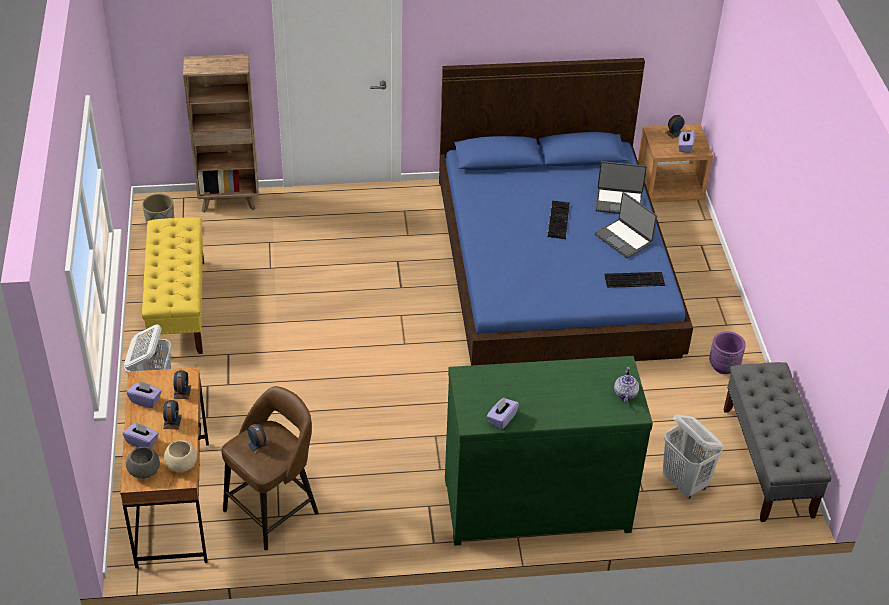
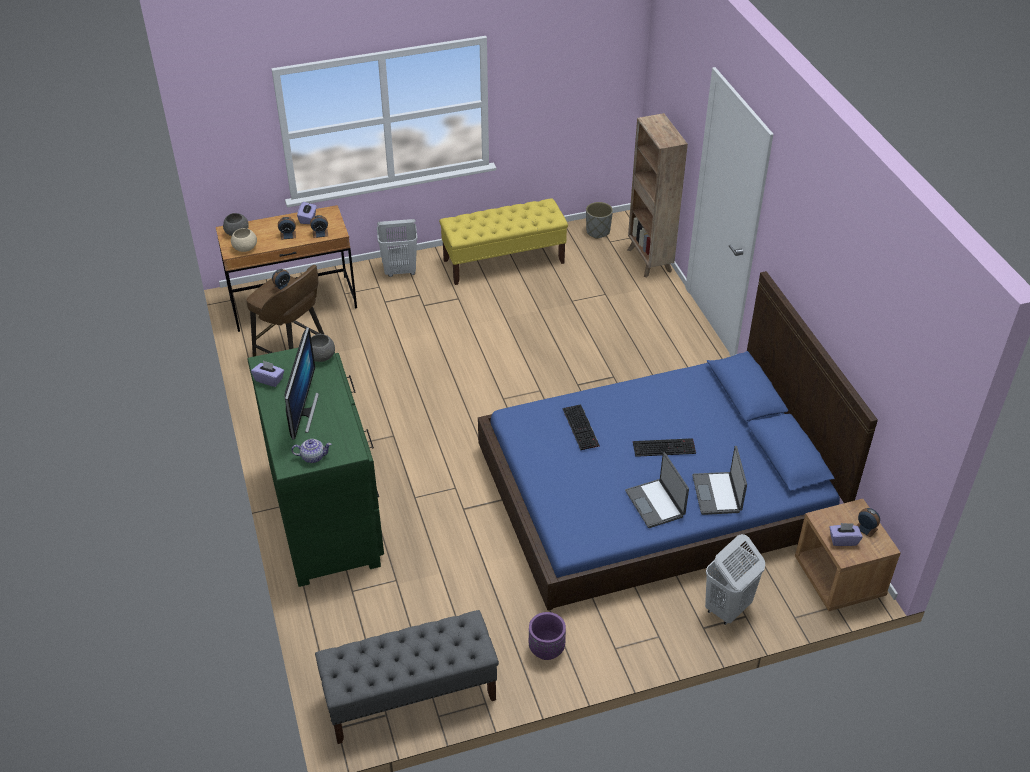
camera: 80 degrees right, 0 degrees up
purple tissue box [123,422,159,448] -> none
laptop [594,192,657,259] -> laptop turned 60 degrees counterclockwise [625,452,689,528]
keyboard [604,272,665,288] -> keyboard moved to [563,404,599,450]
white laundry basket [663,414,723,499] -> white laundry basket moved to [705,534,765,625]
none -> monitor [285,327,319,440]
none -> grey bowl [311,334,335,362]

